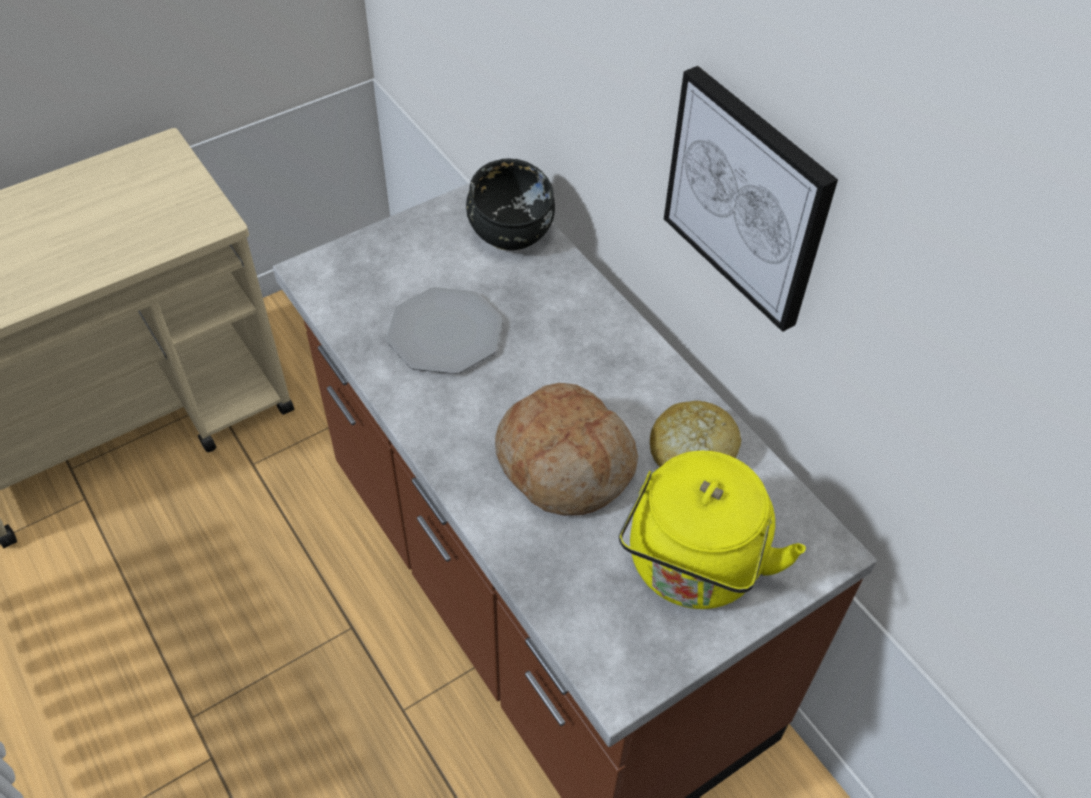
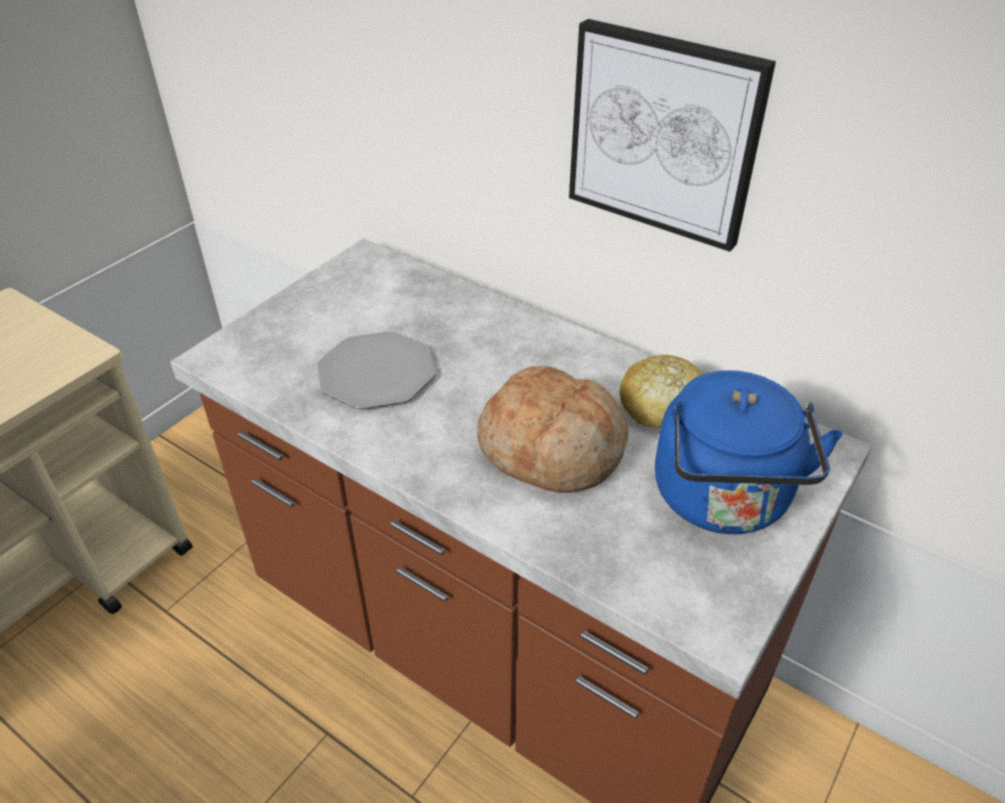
camera: 20 degrees left, 10 degrees down
black bowl [466,158,555,250] -> none
yellow kettle [619,451,806,609] -> blue kettle [655,370,842,534]

